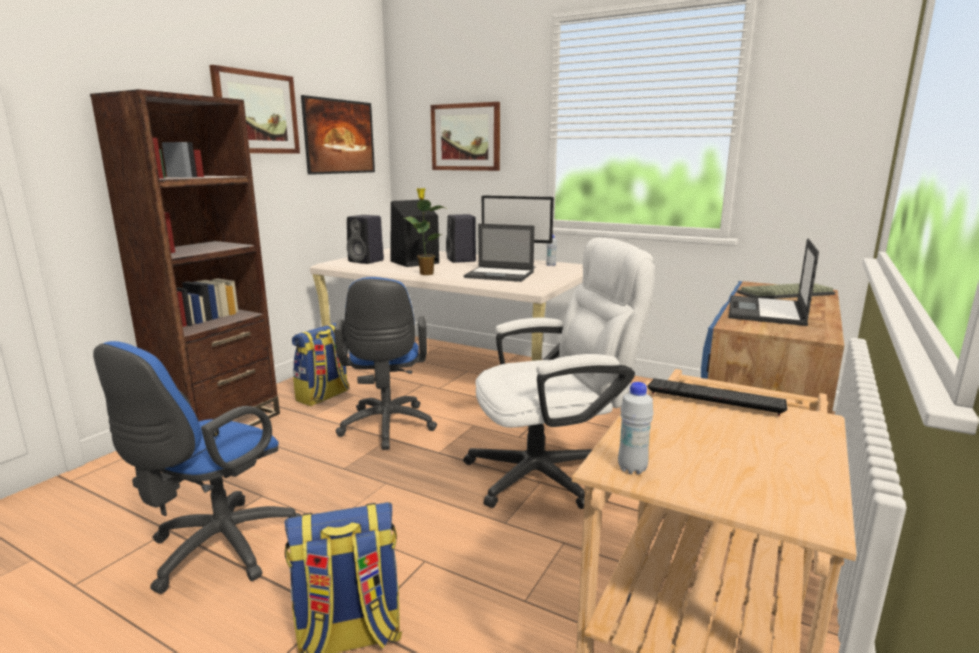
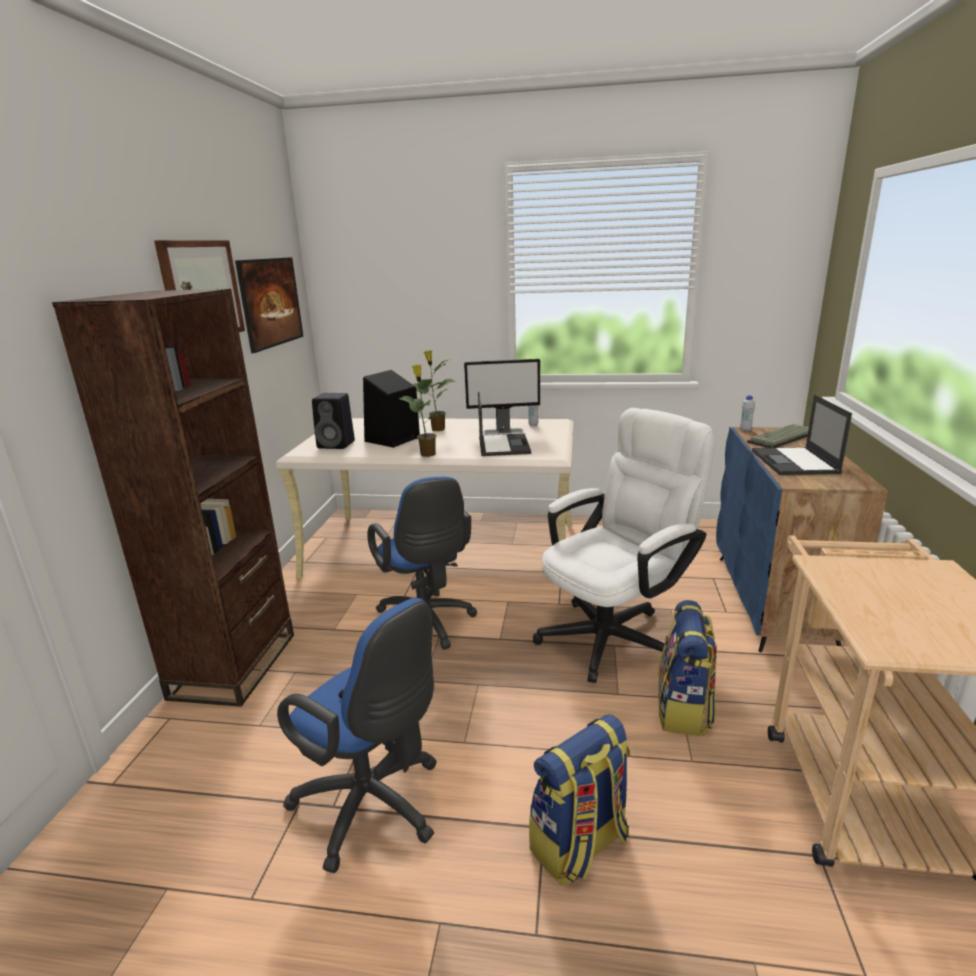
camera: 20 degrees left, 5 degrees up
blue office chair [93,341,302,594] -> blue office chair turned 60 degrees counterclockwise [277,598,437,873]
backpack [292,323,349,406] -> backpack moved to [658,600,717,737]
picture [431,102,500,171] -> none
black speaker [446,214,476,263] -> potted plant [413,350,456,431]
laptop [464,224,534,282] -> laptop turned 90 degrees counterclockwise [478,392,531,456]
white bottle [618,382,654,474] -> white bottle moved to [740,395,755,432]
keyboard [647,378,787,416] -> none

